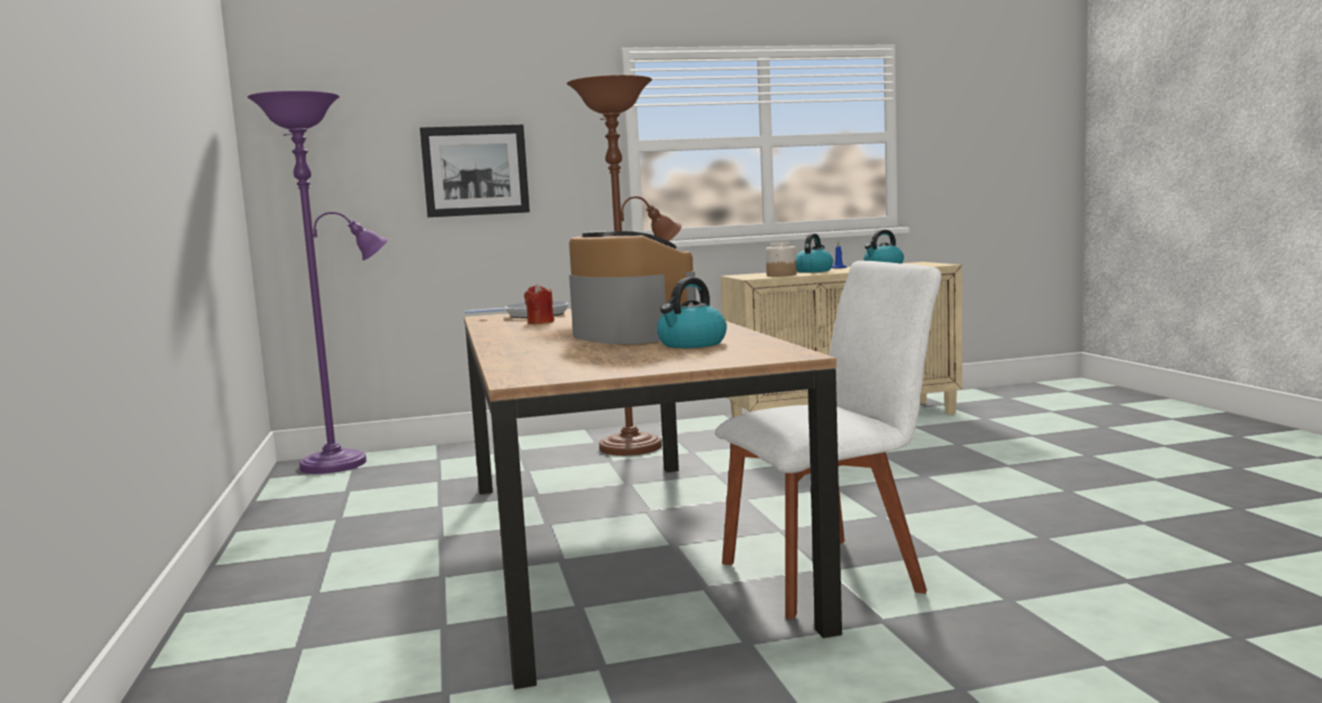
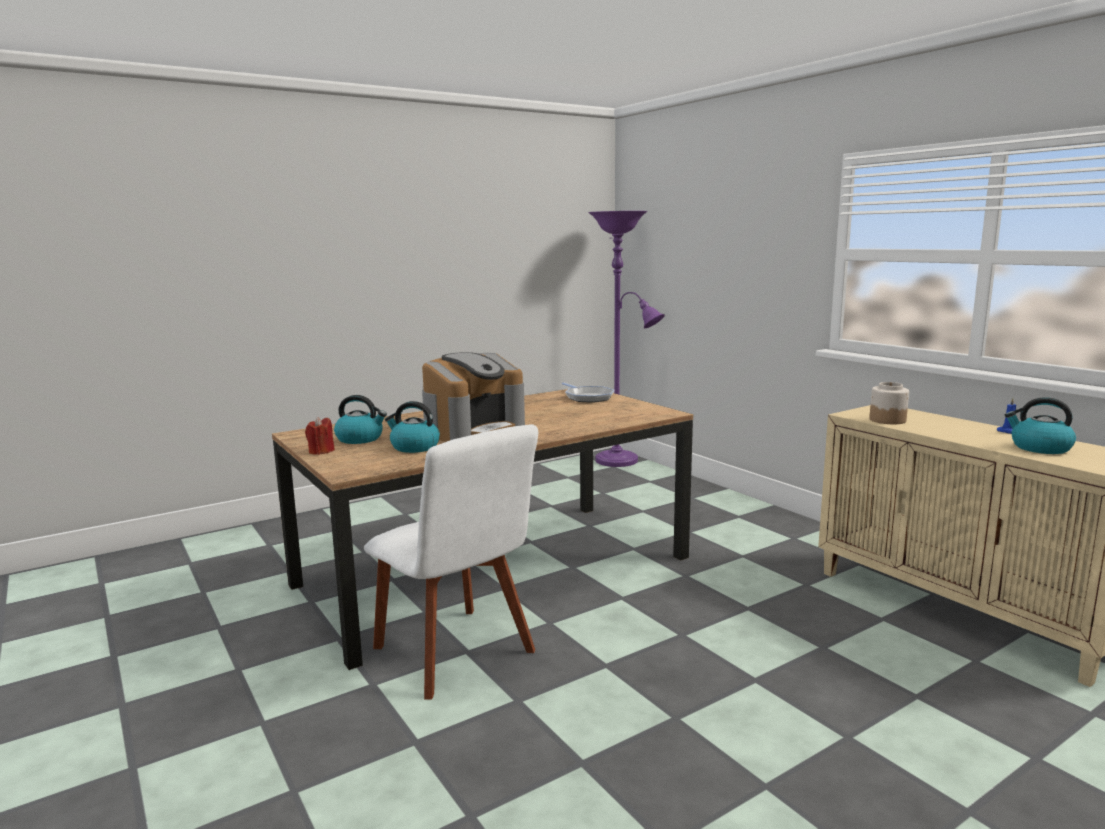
camera: 70 degrees right, 5 degrees up
picture [420,124,530,217] -> none
red candle [524,284,554,324] -> red candle moved to [305,417,335,455]
brown floor lamp [567,75,682,456] -> none
kettle [796,233,833,273] -> kettle moved to [334,395,387,444]

